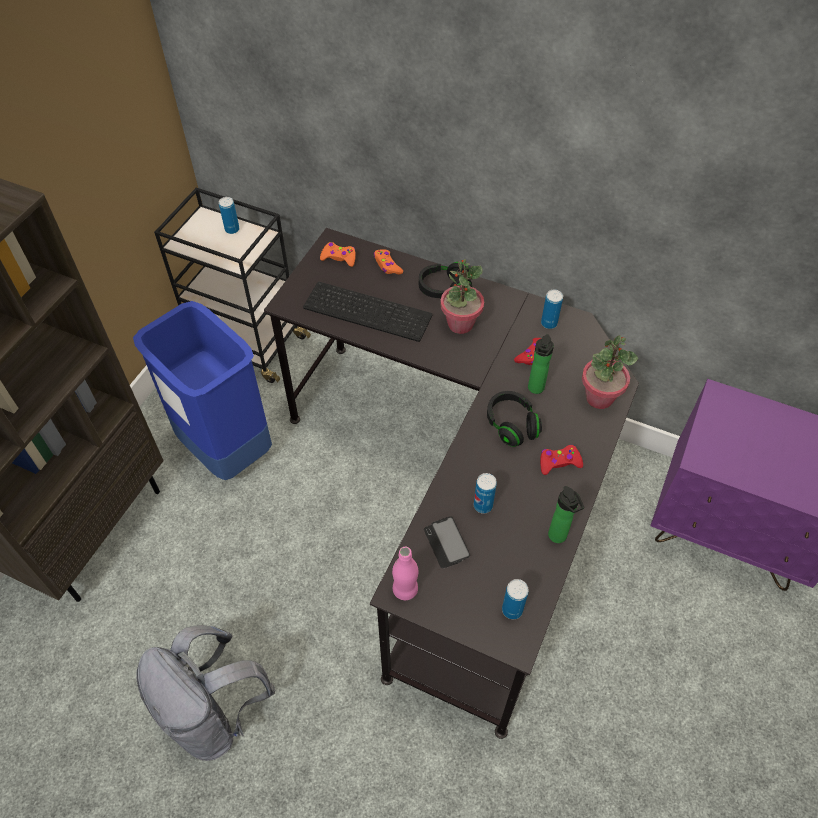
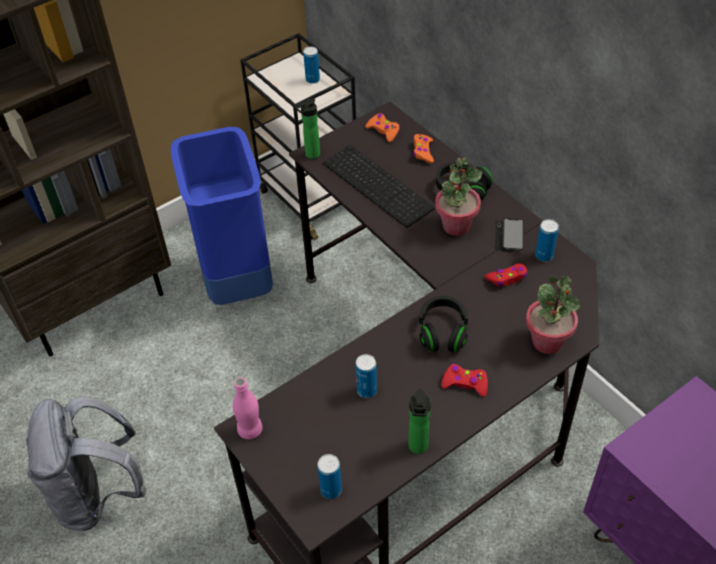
camera: 30 degrees right, 5 degrees down
phone [424,516,470,568] -> phone moved to [495,218,524,252]
bottle [528,334,554,394] -> bottle moved to [295,98,320,159]

